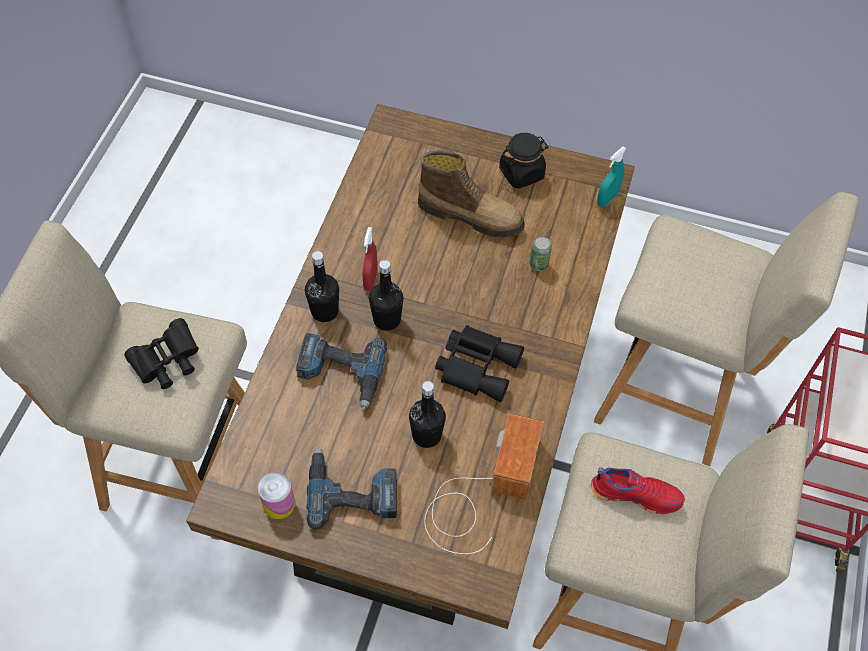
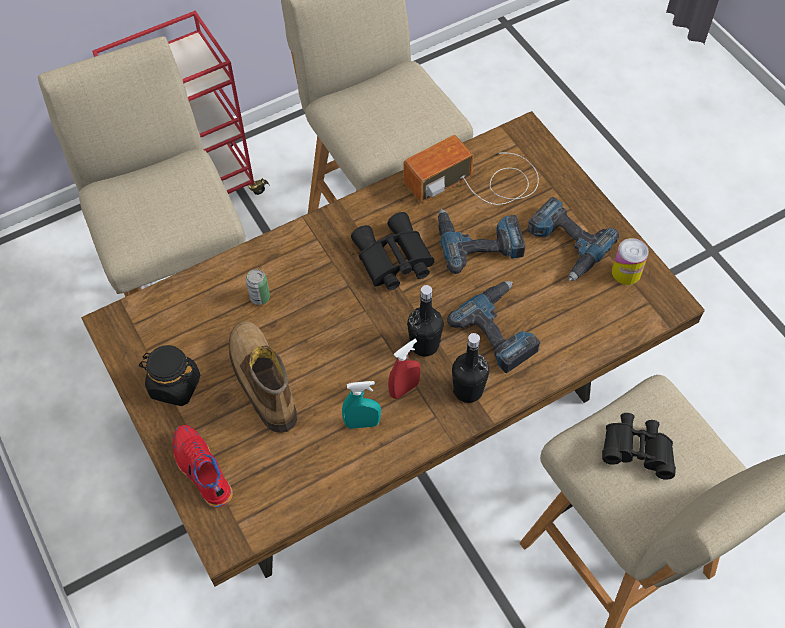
camera: 135 degrees left, 0 degrees up
black bottle [409,381,446,448] -> power drill [438,209,525,274]
red shoe [591,467,685,514] -> red shoe moved to [173,425,233,508]
turquoise spray bottle [597,147,626,207] -> turquoise spray bottle moved to [342,381,381,429]

